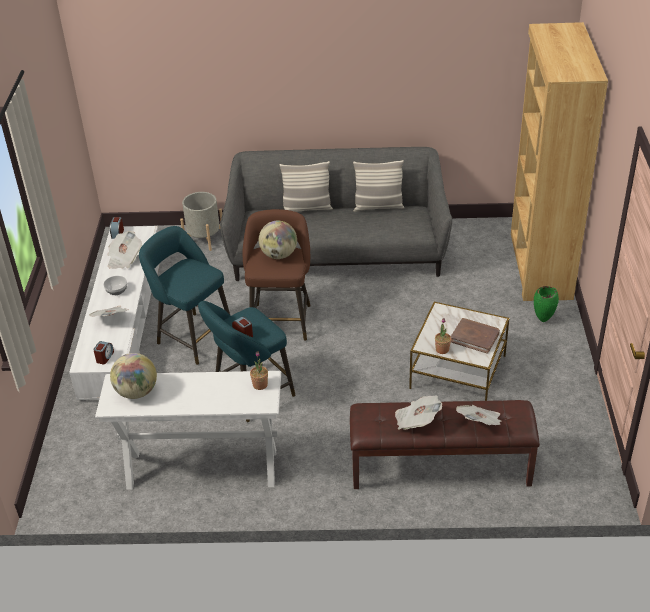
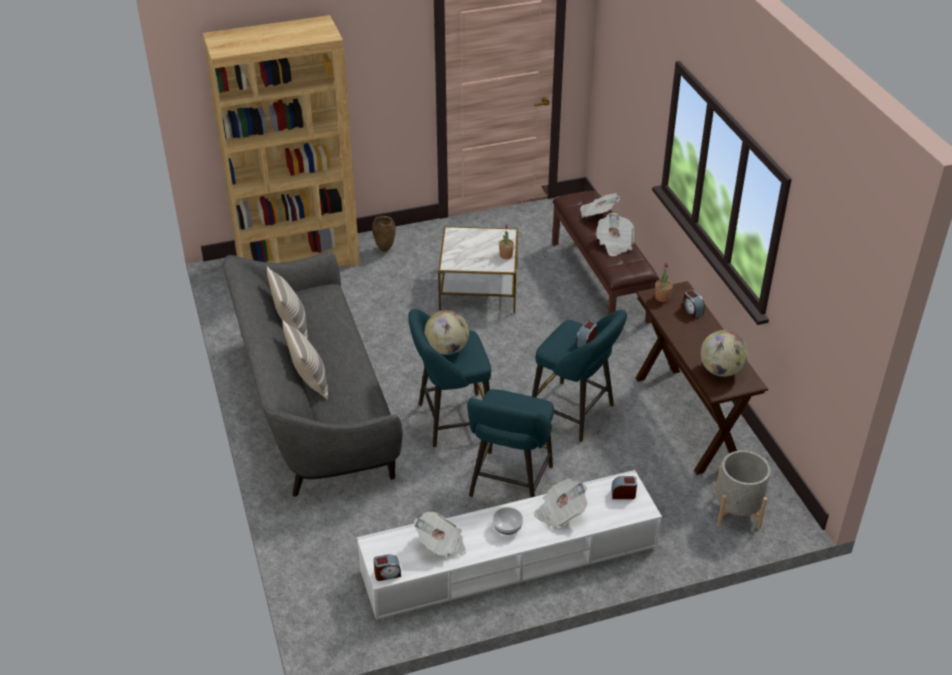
camera: 110 degrees left, 0 degrees up
white console table [95,371,281,490] -> brown console table [636,281,768,475]
grey planter [180,192,222,251] -> grey planter moved to [715,450,770,529]
brown stool [243,209,311,341] -> turquoise stool [408,309,491,448]
brown book [451,318,500,354] -> none
green vase [534,286,559,322] -> brown vase [372,216,396,252]
none -> alarm clock [682,290,705,319]

